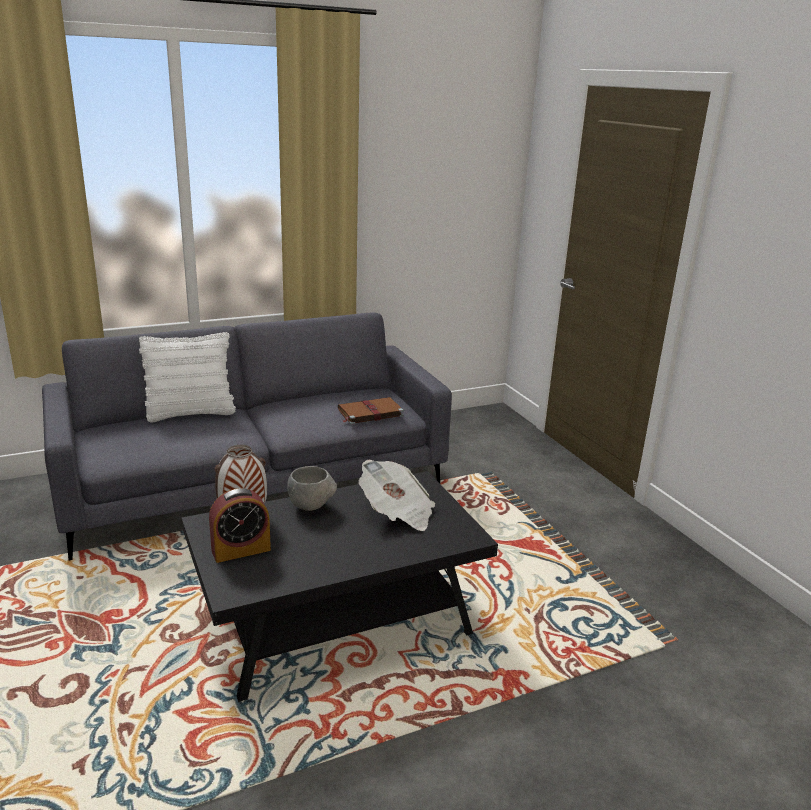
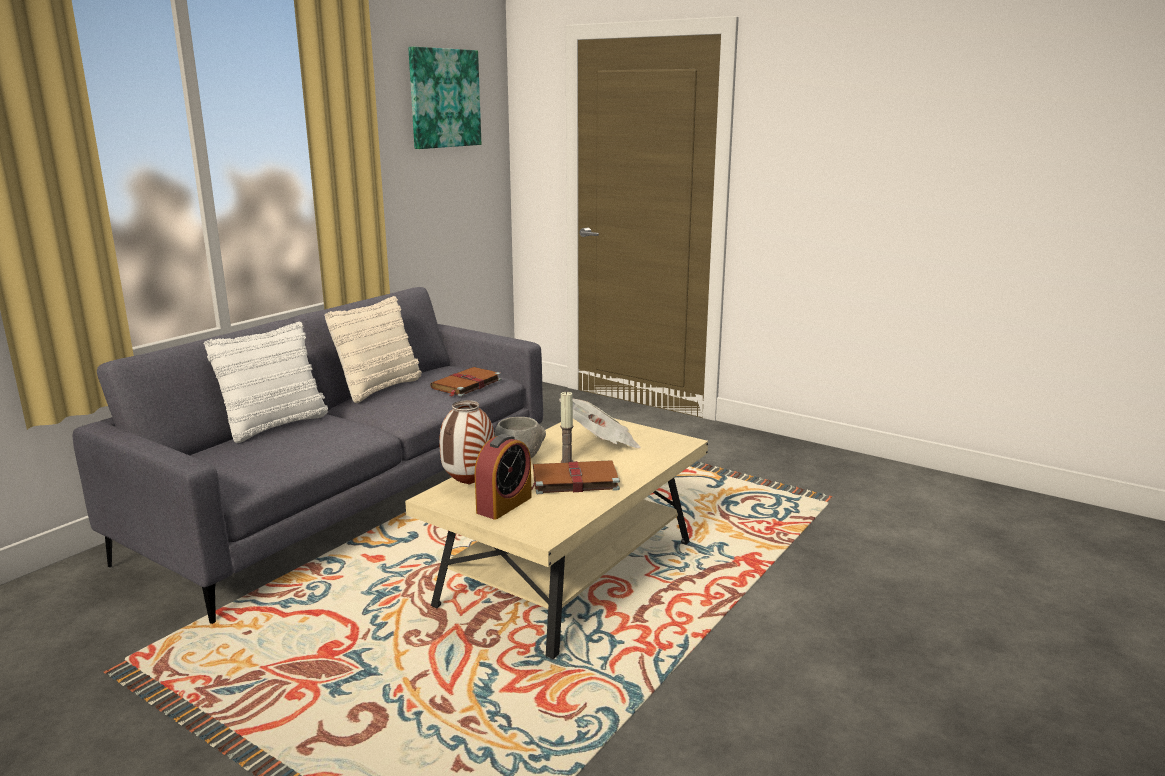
camera: 30 degrees left, 5 degrees down
black coffee table [182,471,498,702] -> beige coffee table [405,418,708,659]
none -> beige pillow [324,296,422,403]
none -> picture [408,47,481,149]
none -> brown book [531,460,620,494]
none -> candle [560,391,573,463]

